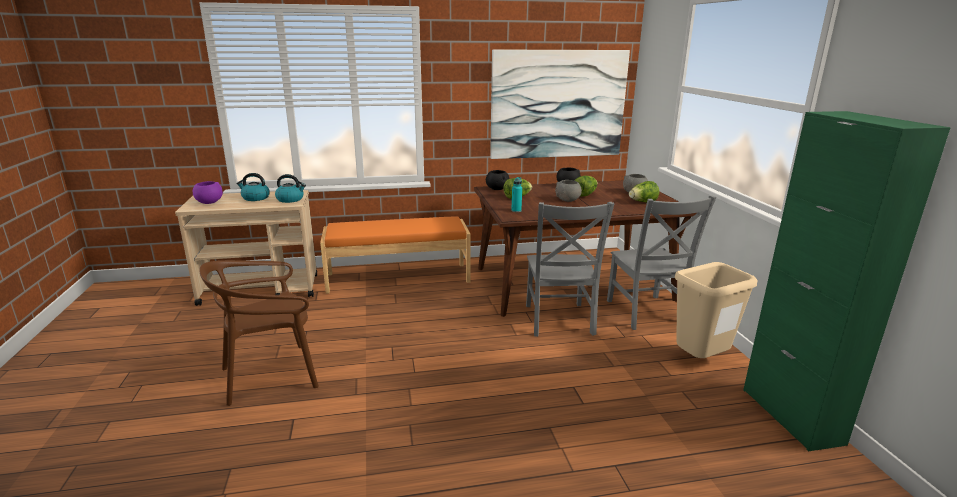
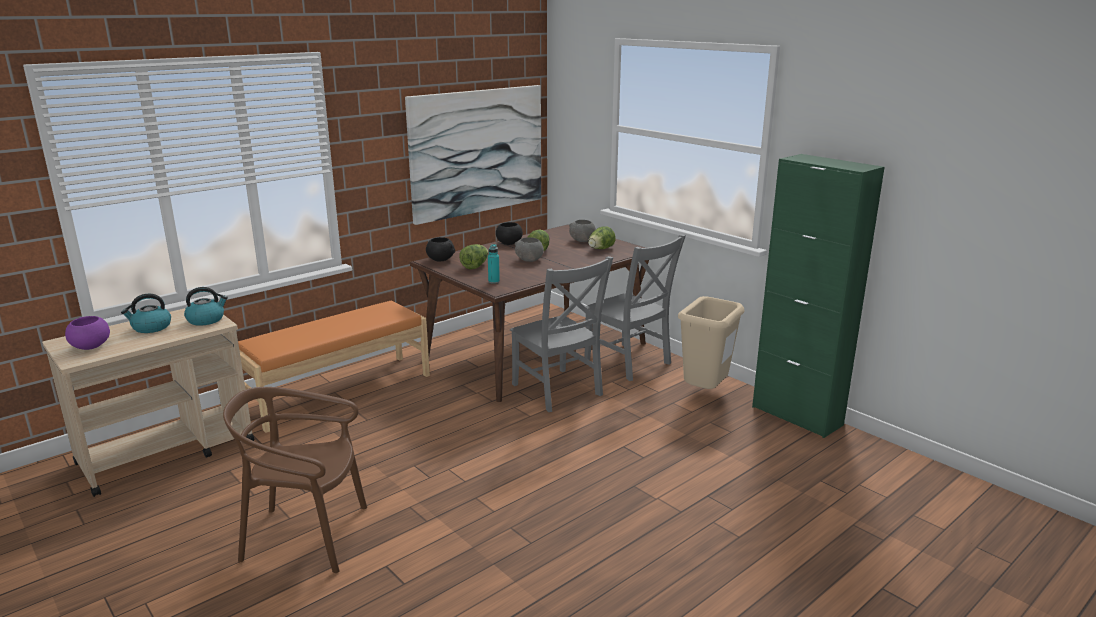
camera: 30 degrees left, 0 degrees up
brown chair [200,260,319,406] -> brown chair turned 60 degrees clockwise [223,387,367,573]

